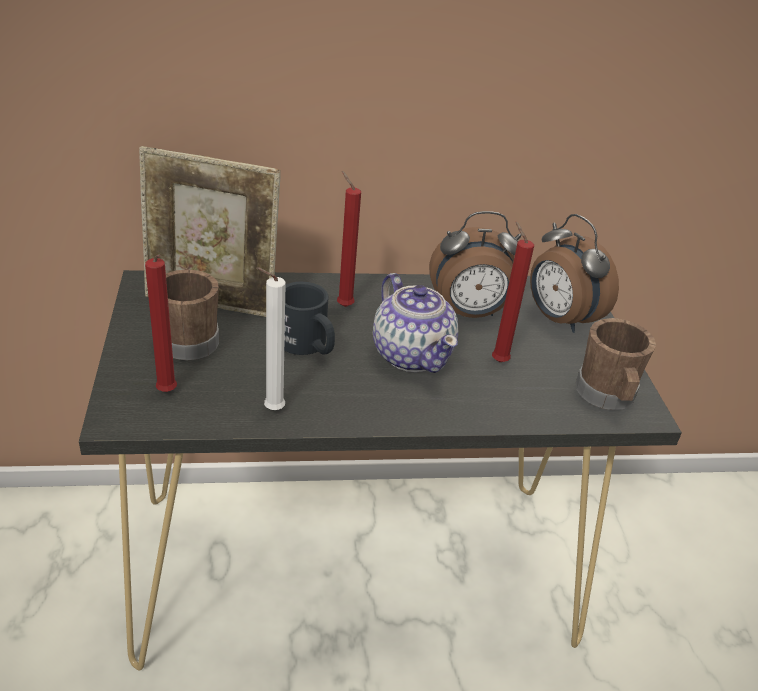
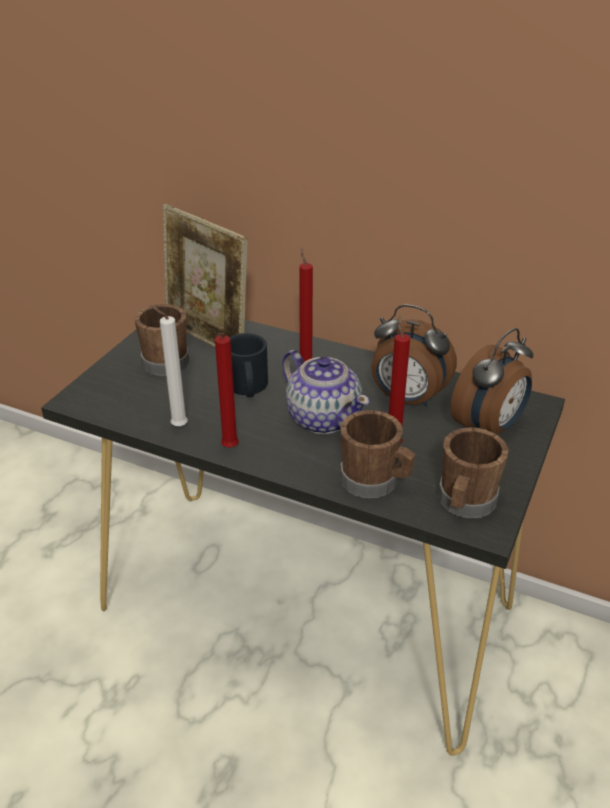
camera: 35 degrees right, 0 degrees up
red candle [145,255,177,392] -> red candle moved to [215,333,239,448]
teapot [373,273,458,373] -> teapot turned 45 degrees counterclockwise [282,350,370,434]
alarm clock [530,214,619,333] -> alarm clock turned 135 degrees counterclockwise [451,328,534,434]
none -> brown mug [340,410,416,498]

